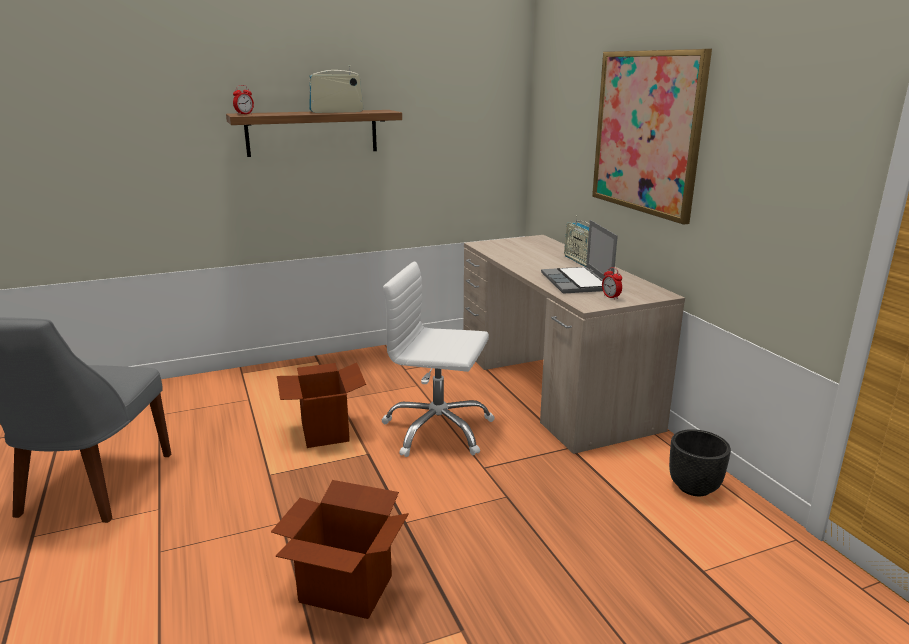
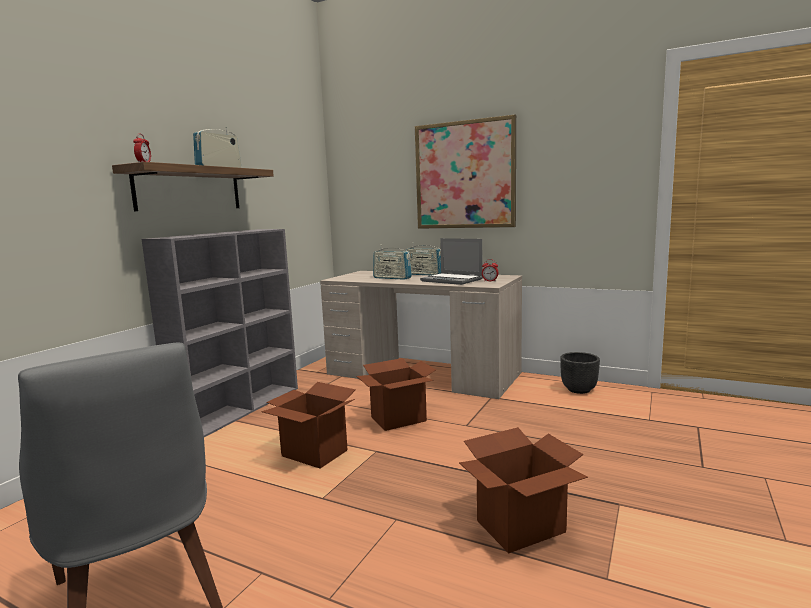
camera: 40 degrees left, 10 degrees down
white office chair [382,262,495,457] -> cardboard box [356,358,436,431]
none -> grey bookcase [142,229,298,437]
none -> radio [373,248,412,280]

